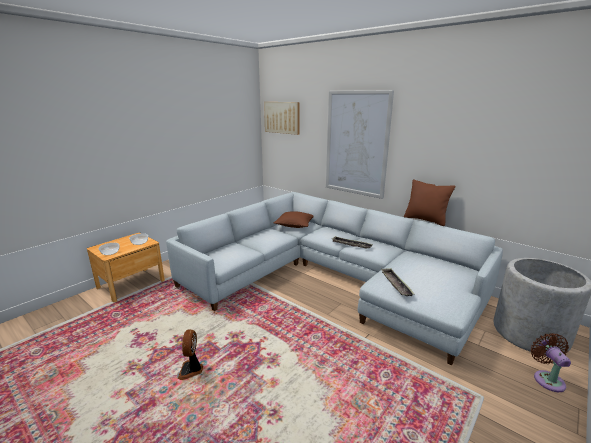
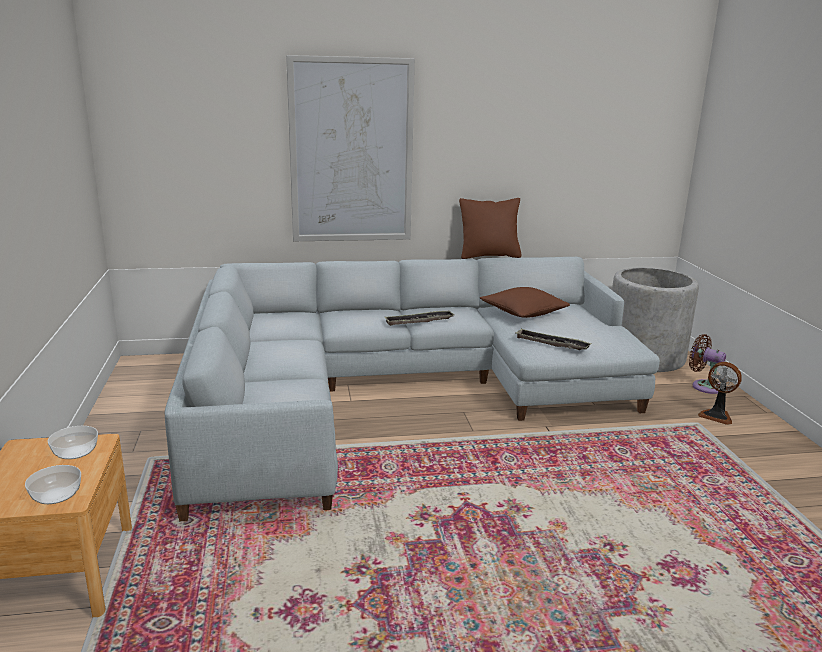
camera: 50 degrees left, 0 degrees up
fan [178,329,203,380] -> fan moved to [698,362,742,425]
picture [264,102,300,135] -> none
brown pillow [274,211,314,228] -> brown pillow moved to [480,287,570,318]

